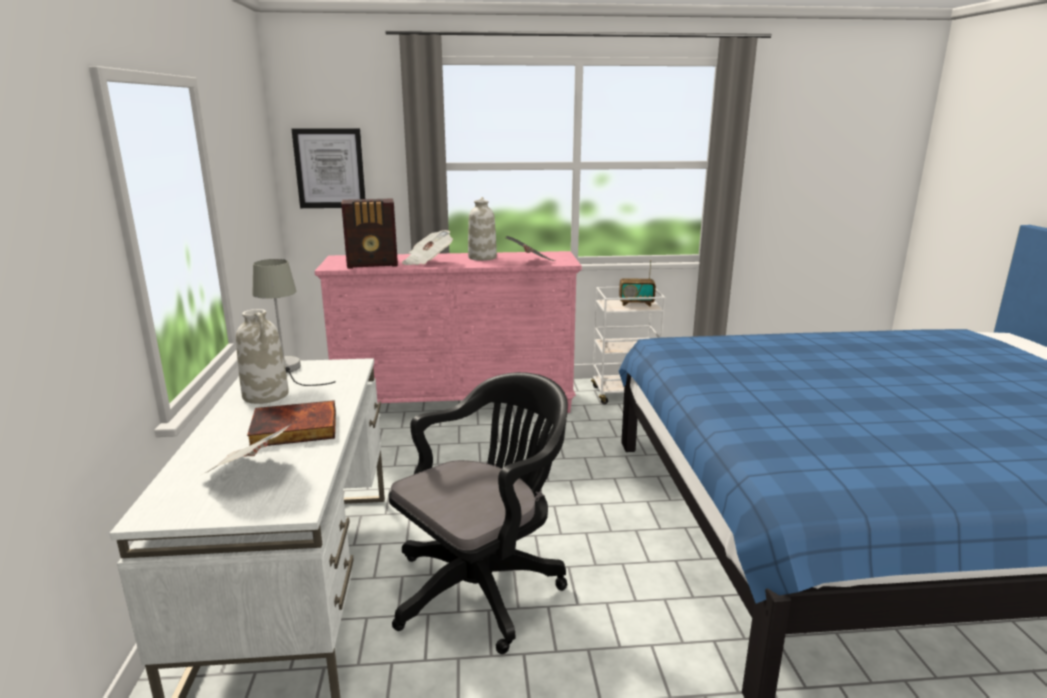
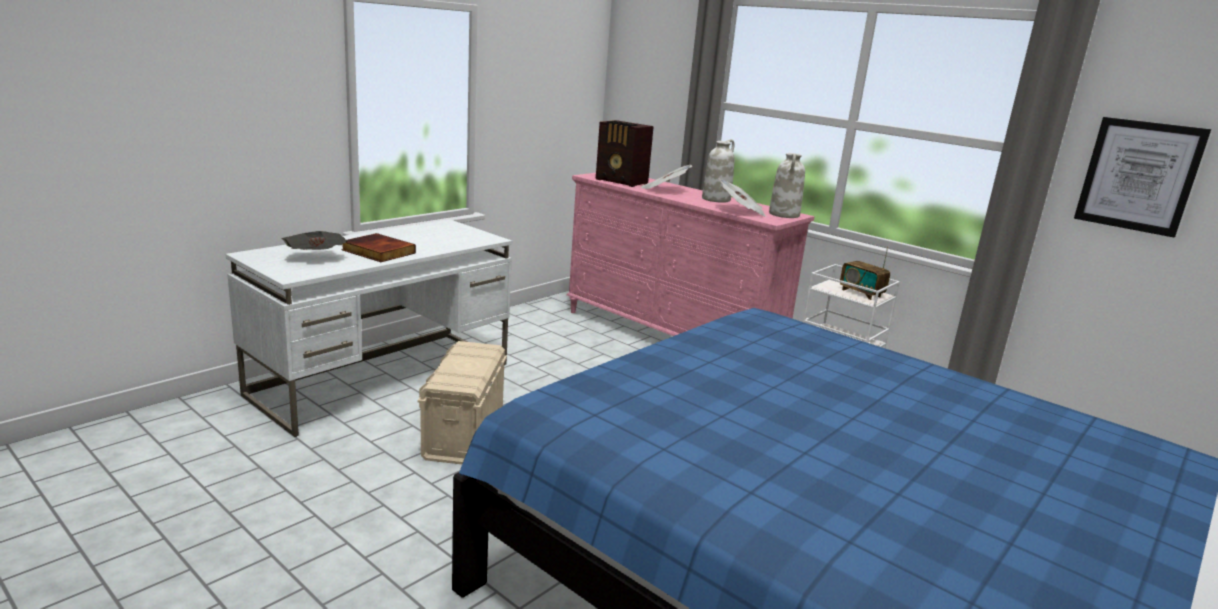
camera: 45 degrees right, 0 degrees up
white vase [236,309,289,404] -> white vase moved to [769,153,805,218]
grey table lamp [252,259,336,386] -> none
picture [291,128,365,208] -> picture moved to [1074,117,1211,238]
black office chair [389,372,568,654] -> beige storage box [418,341,507,464]

